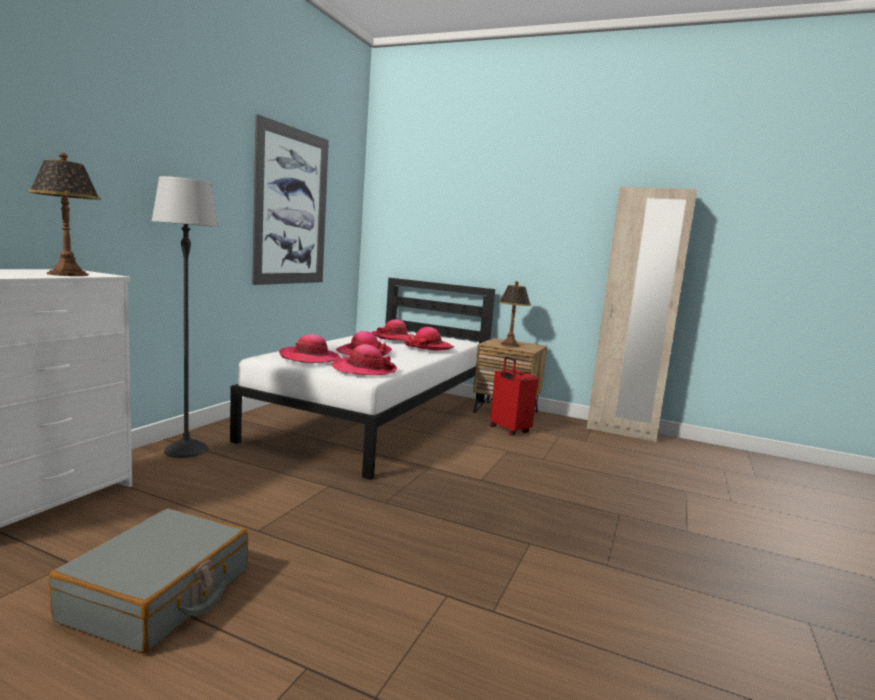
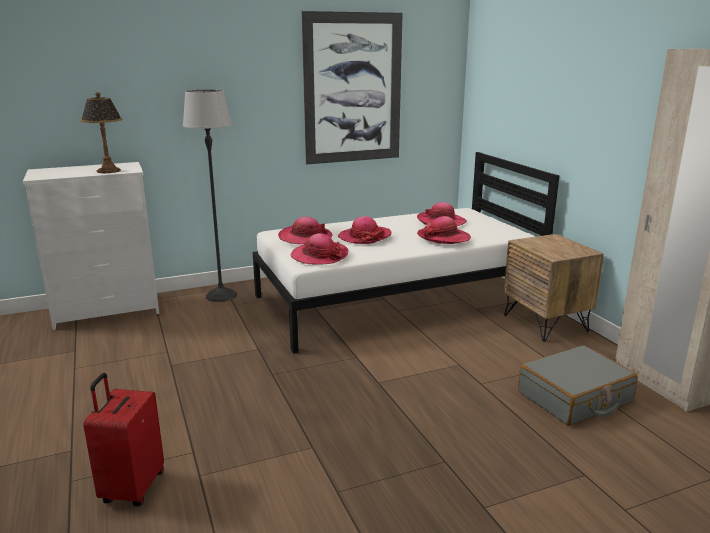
camera: 45 degrees right, 10 degrees up
grey suitcase [49,508,248,654] -> grey suitcase moved to [518,345,638,426]
red suitcase [490,356,538,436] -> red suitcase moved to [83,373,164,506]
table lamp [499,281,531,347] -> none

